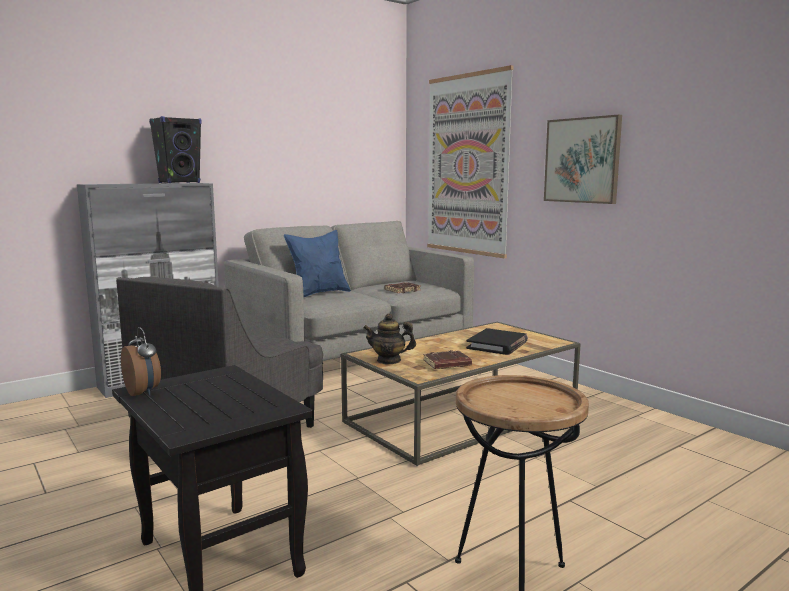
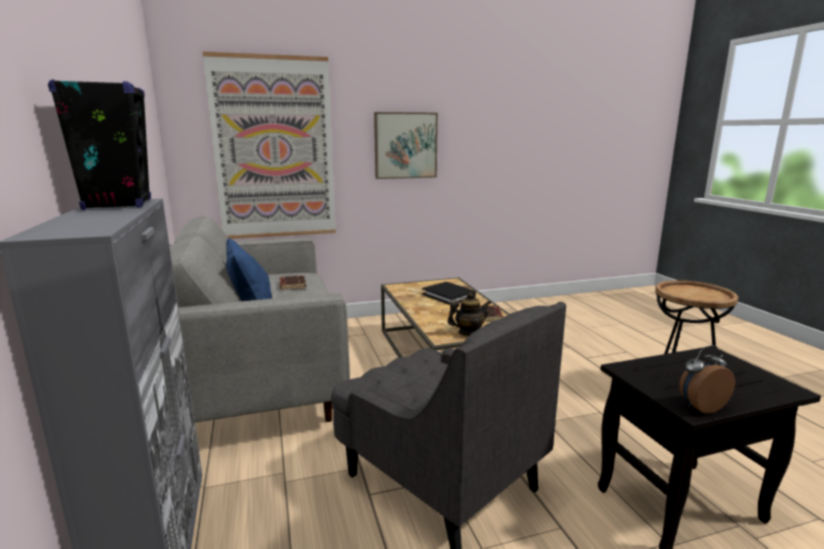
camera: 70 degrees left, 5 degrees up
teapot [363,313,416,364] -> teapot turned 135 degrees counterclockwise [447,292,491,336]

